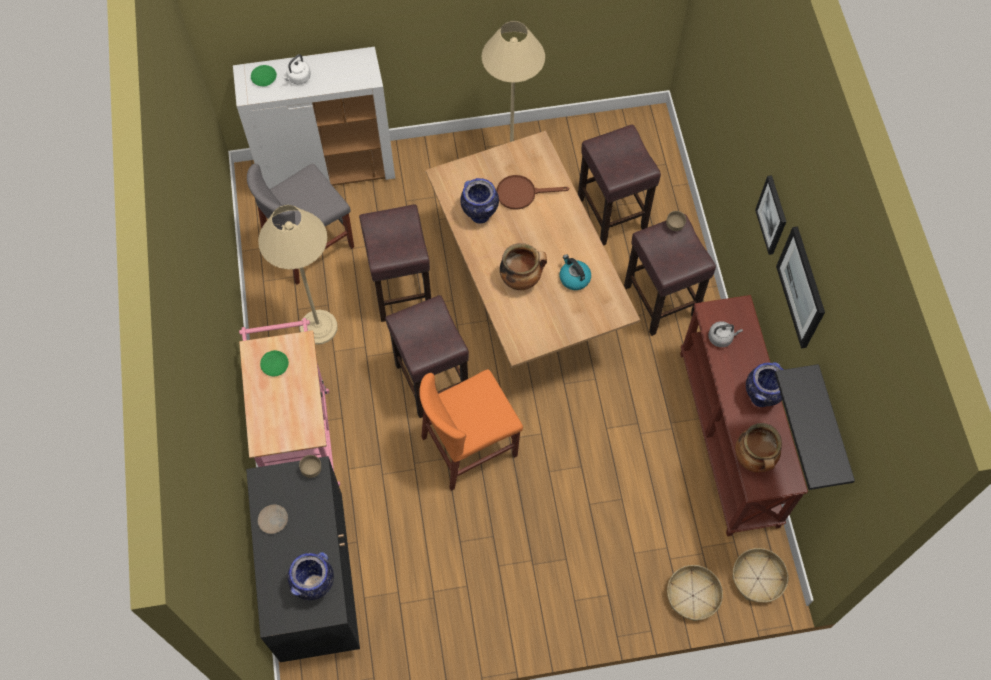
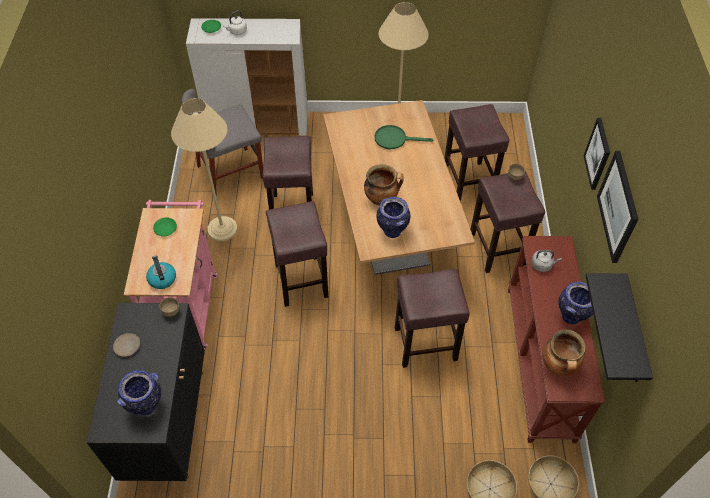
camera: 10 degrees right, 10 degrees down
orange chair [419,369,523,491] -> none
vase [460,178,499,224] -> vase moved to [376,197,410,238]
brown frying pan [497,175,569,210] -> green frying pan [375,125,433,149]
kettle [560,254,591,290] -> kettle moved to [146,255,176,289]
none -> brown stool [395,269,470,368]

